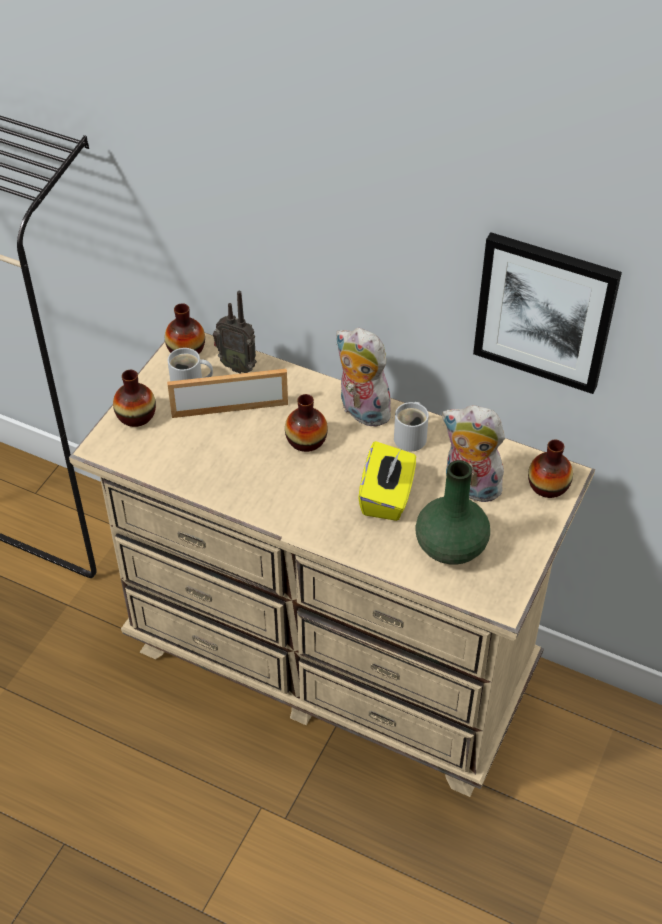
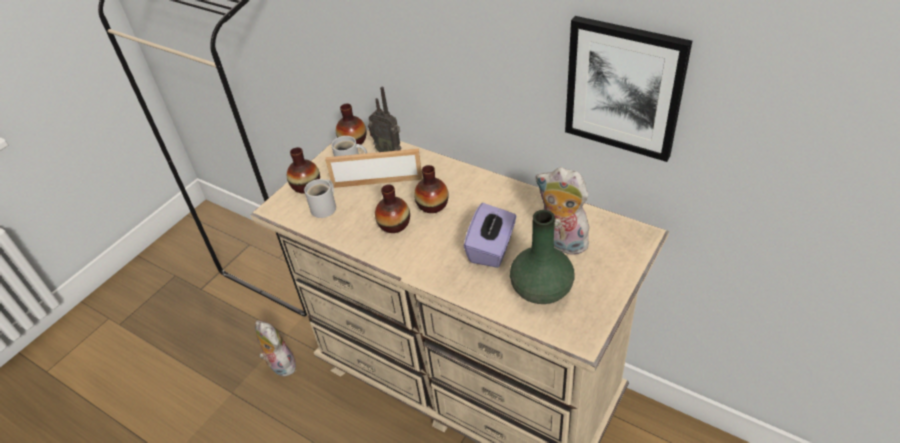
camera: 10 degrees right, 5 degrees down
plush toy [336,328,393,427] -> plush toy moved to [255,320,296,377]
yellow tissue box [358,441,416,521] -> purple tissue box [464,203,516,268]
white mug [394,402,429,451] -> white mug moved to [304,179,336,218]
vase [528,440,573,498] -> vase moved to [375,184,410,233]

